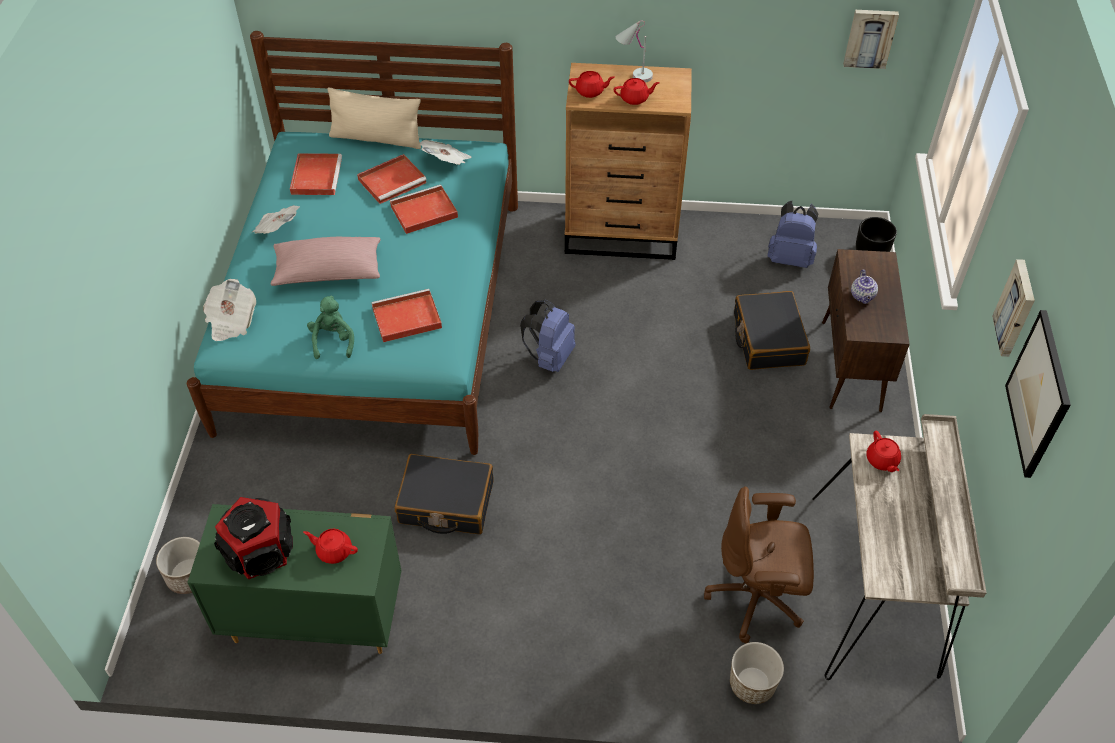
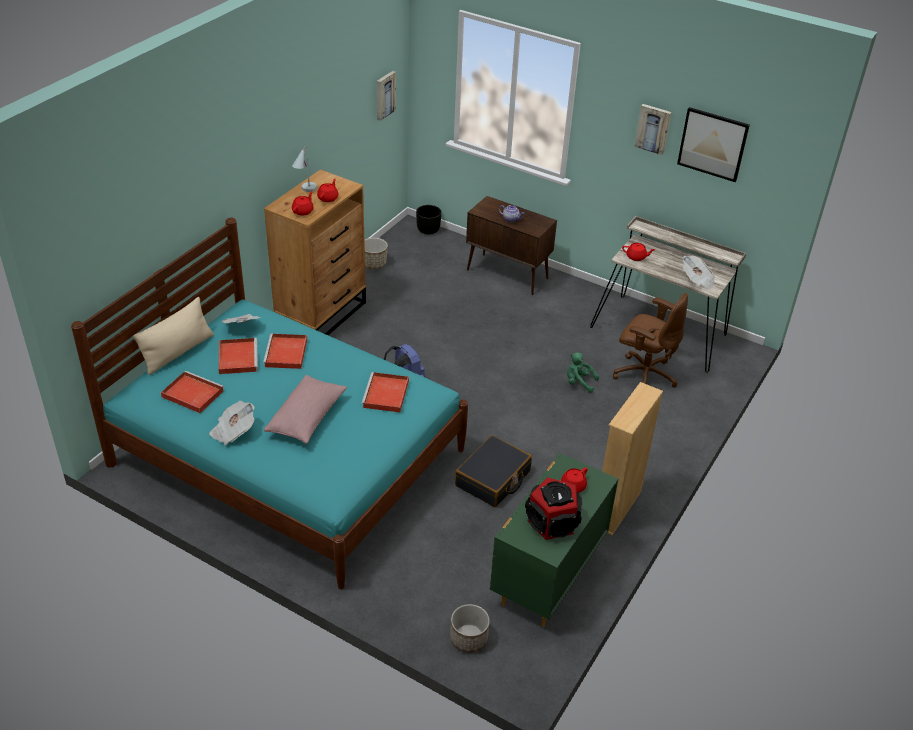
camera: 65 degrees left, 10 degrees down
newspaper [203,279,256,341] -> newspaper moved to [683,256,715,290]
green plush toy [307,295,354,359] -> green plush toy moved to [567,352,599,393]
brown office chair [704,487,814,643] -> brown office chair turned 90 degrees counterclockwise [613,293,688,388]
planter [730,642,784,704] -> planter moved to [364,238,388,269]
black suitcase [734,291,810,370] -> none
blue backpack [768,201,818,268] -> none
none -> beige bookcase [602,382,663,535]

